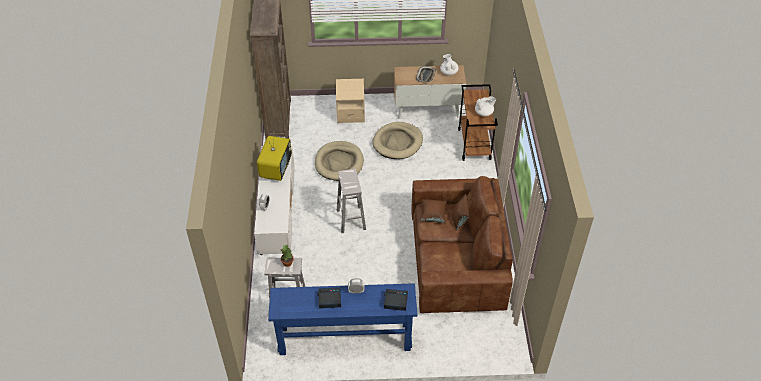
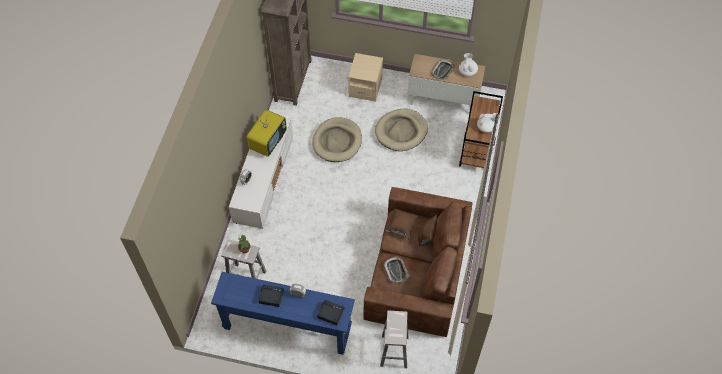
camera: 15 degrees right, 10 degrees up
white stool [337,169,366,233] -> white stool moved to [380,311,409,368]
none -> tray [383,256,409,284]

